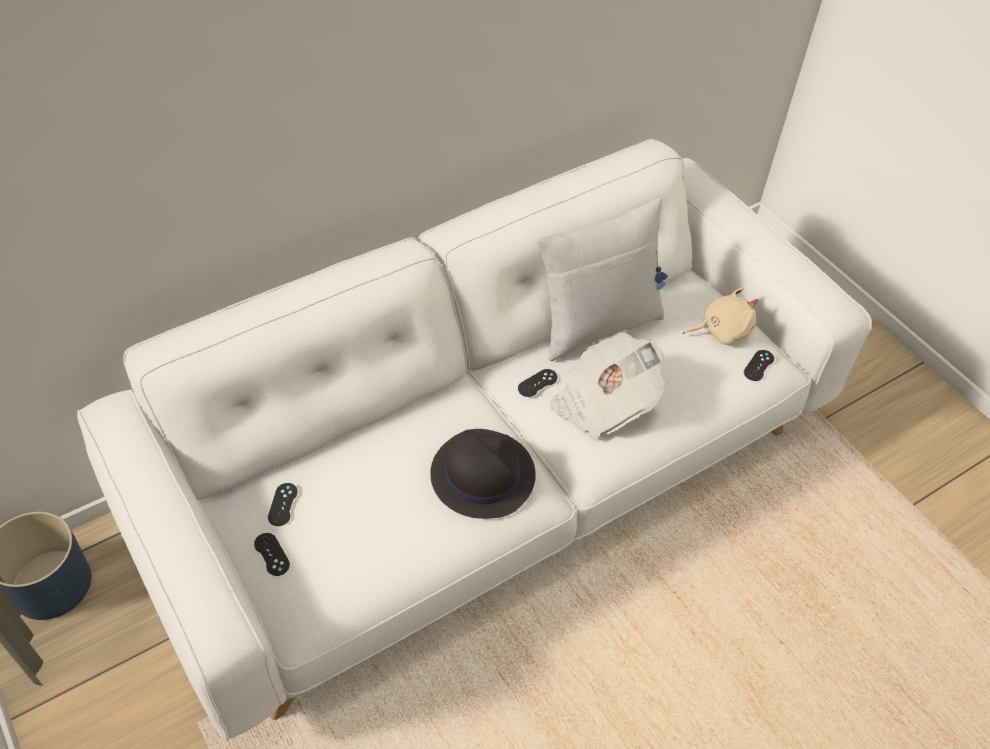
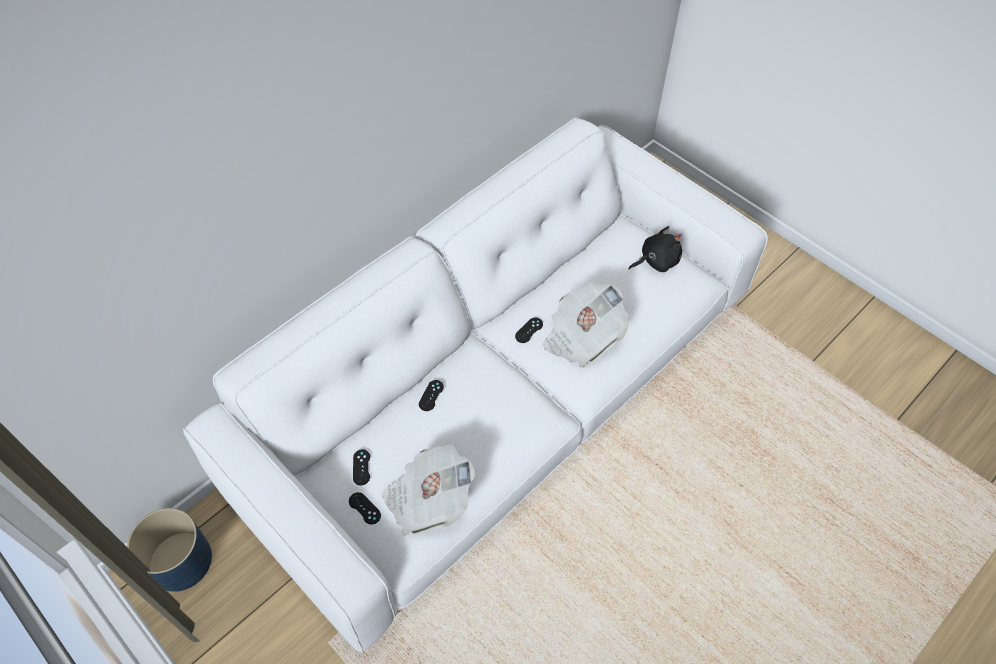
camera: 10 degrees left, 5 degrees up
black hat [430,429,536,519] -> none
grey pillow [537,197,668,361] -> none
beige plush toy [683,287,758,345] -> black plush toy [629,226,682,272]
black game controller [744,350,774,381] -> black game controller moved to [419,380,444,411]
none -> newspaper [382,445,475,536]

